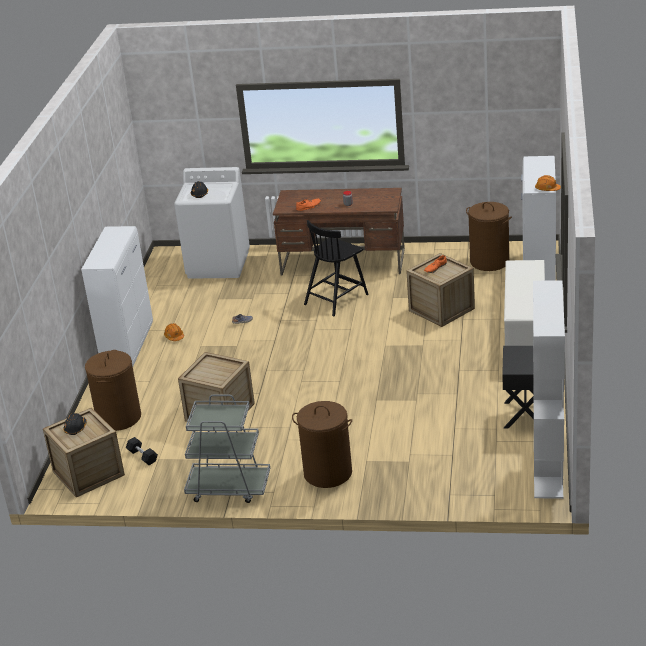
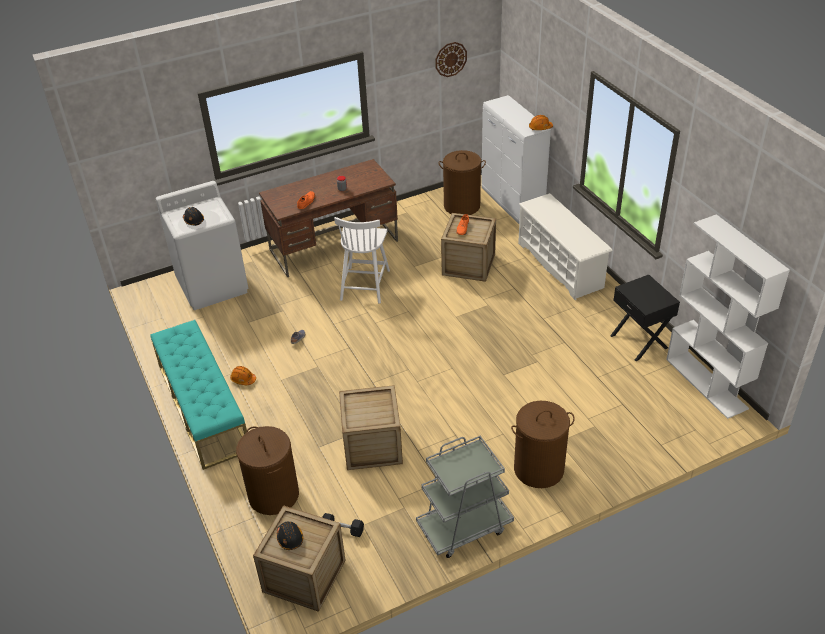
camera: 35 degrees left, 10 degrees up
white cabinet [81,226,153,366] -> turquoise bench [150,320,247,470]
black chair [304,220,369,316] -> white chair [334,217,390,303]
none -> wall clock [435,42,467,77]

